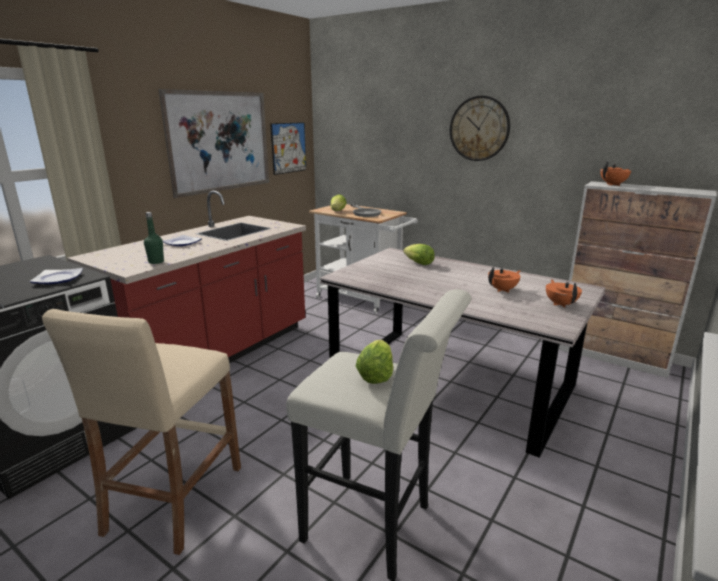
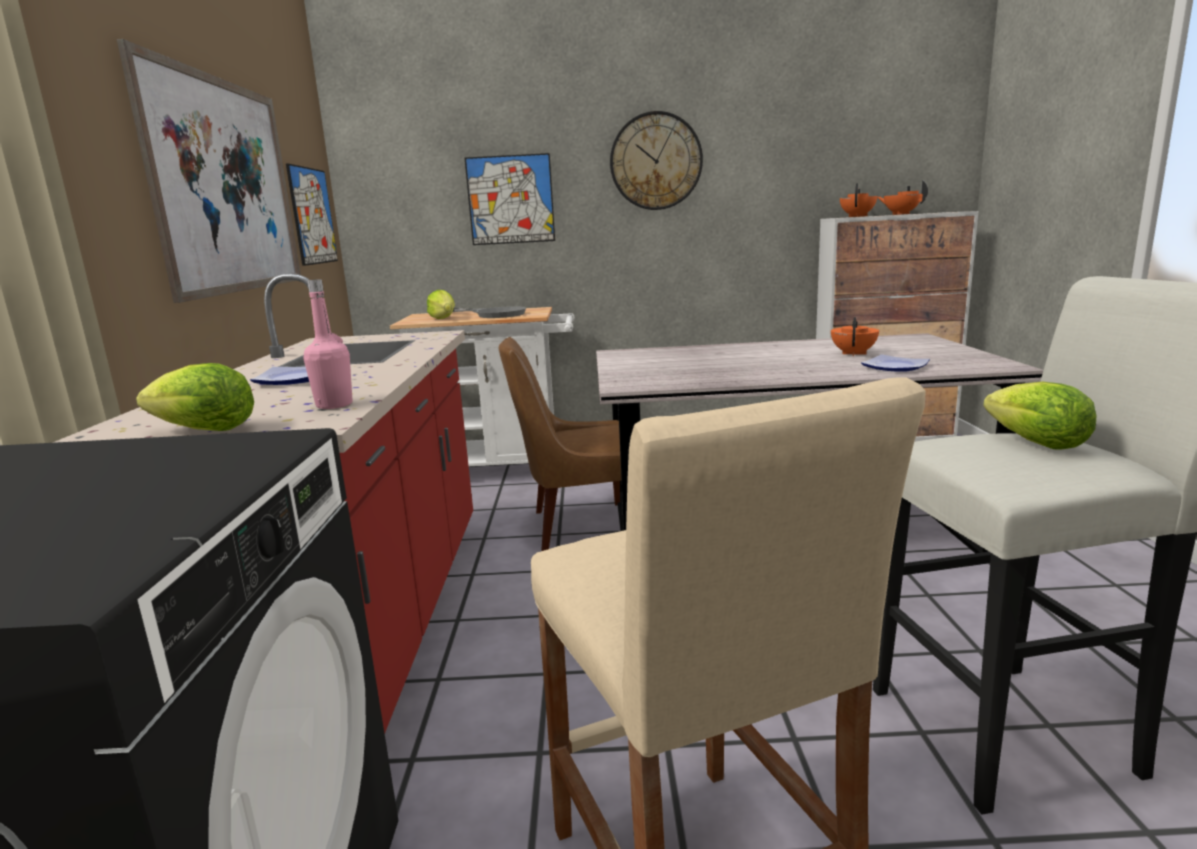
camera: 35 degrees left, 5 degrees down
plate [29,268,83,284] -> plate moved to [861,354,930,372]
green bottle [144,212,164,264] -> pink bottle [303,279,353,409]
lettuce [403,244,435,265] -> lettuce moved to [136,363,254,431]
orange teapot [546,280,582,308] -> orange teapot moved to [877,180,928,215]
none -> picture [465,153,555,245]
none -> brown chair [499,337,621,551]

